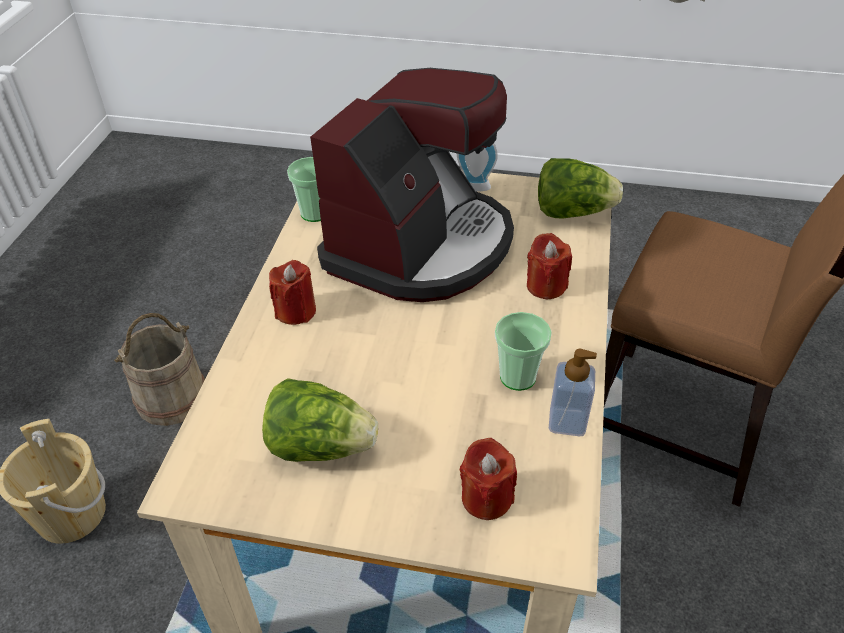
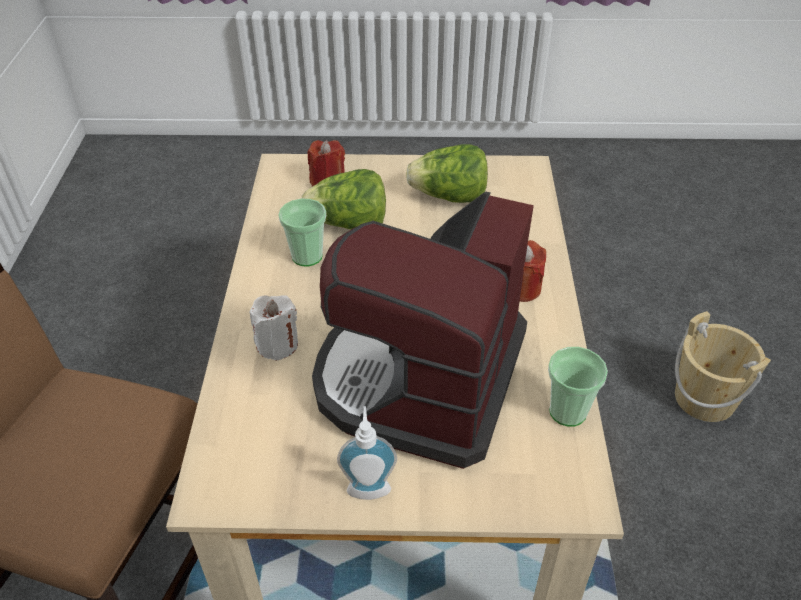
camera: 170 degrees right, 0 degrees up
beige bucket [114,313,205,426] -> none
red candle [527,233,572,299] -> white candle [250,295,298,361]
lettuce [538,158,623,219] -> lettuce moved to [302,169,386,230]
soap dispenser [549,349,597,437] -> none

